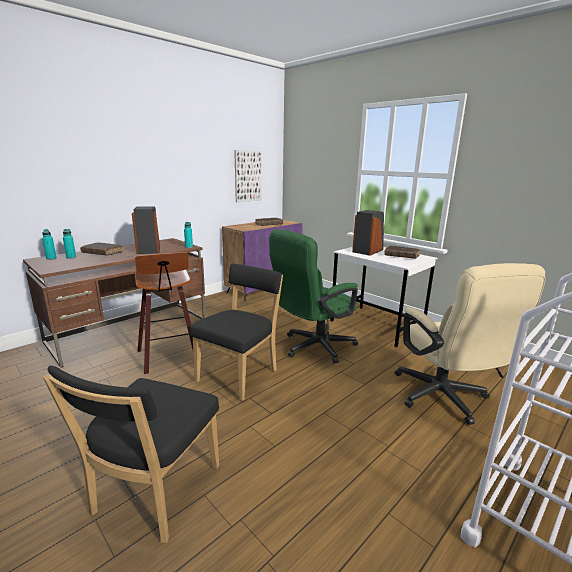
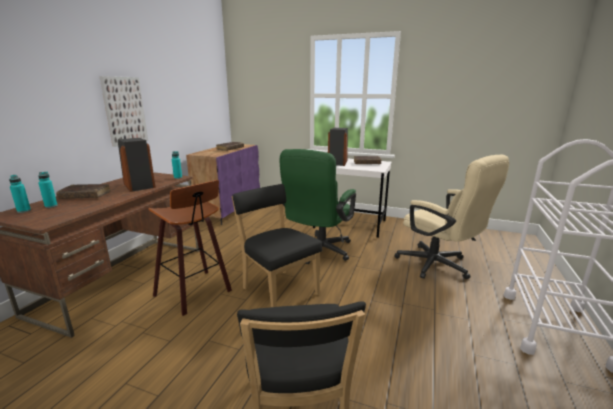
camera: 25 degrees left, 0 degrees up
black chair [190,263,283,401] -> black chair turned 45 degrees counterclockwise [232,184,322,307]
picture [234,150,262,202] -> picture moved to [100,76,148,147]

